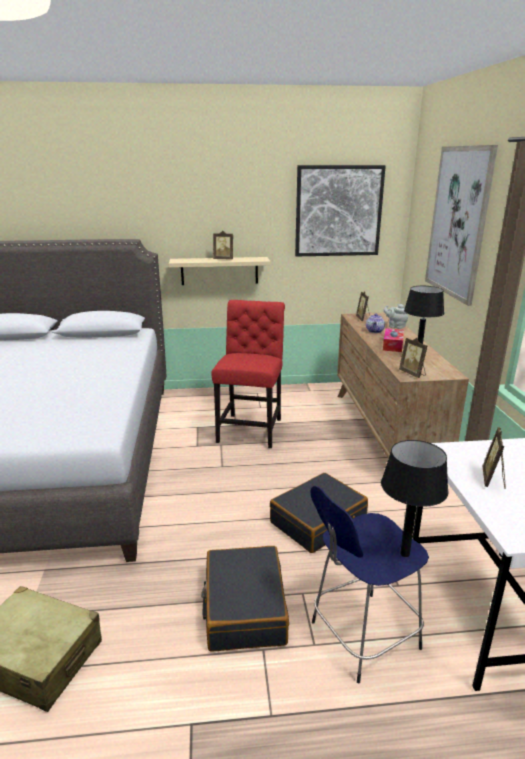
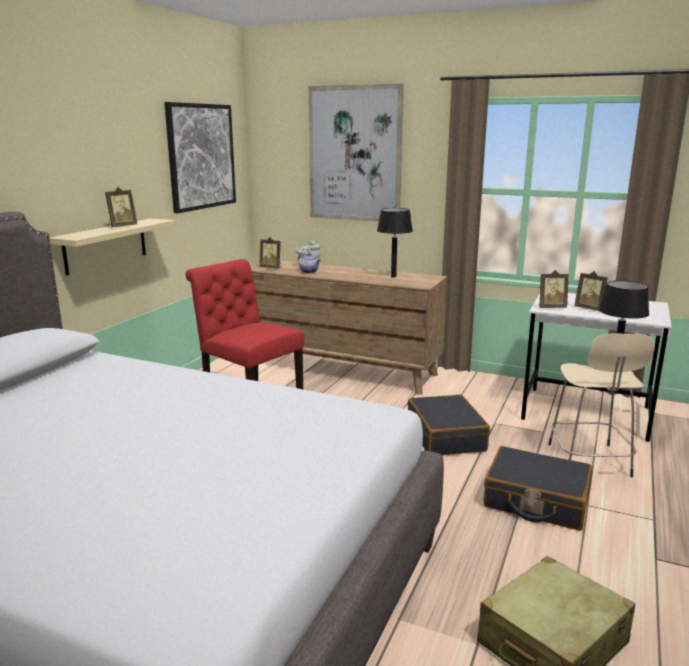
camera: 60 degrees left, 5 degrees down
blue stool [310,486,429,684] -> beige stool [548,334,655,477]
tissue box [383,328,404,352] -> none
picture frame [399,338,427,378] -> picture frame moved to [539,270,569,308]

